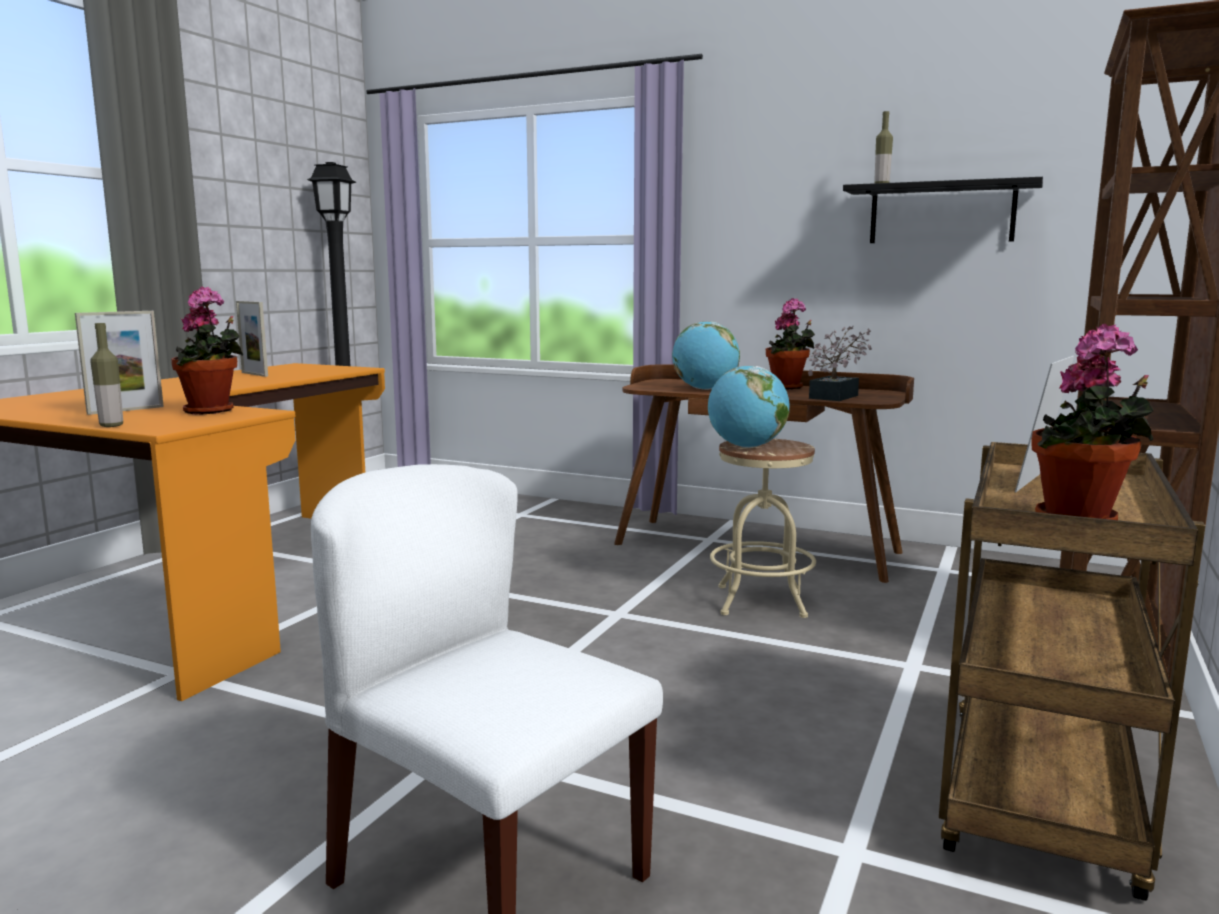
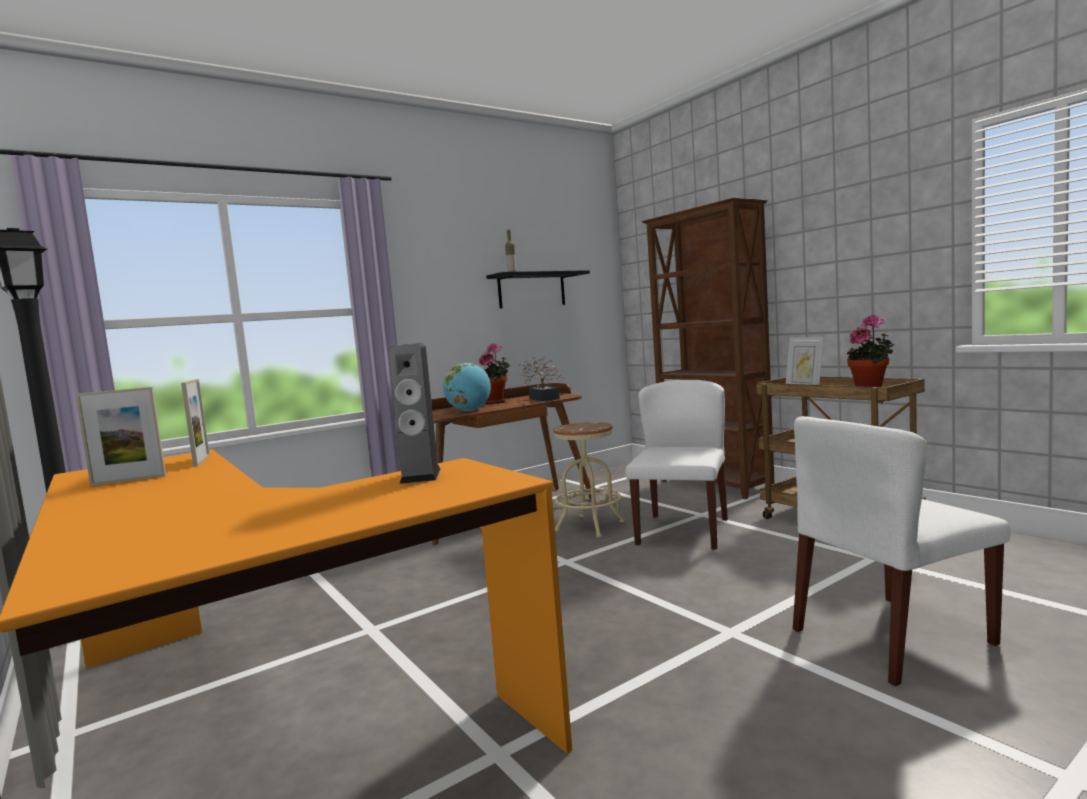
camera: 60 degrees left, 5 degrees down
picture frame [75,311,164,415] -> picture frame moved to [181,379,210,467]
bottle [90,323,123,427] -> none
potted plant [171,286,243,414] -> speaker [388,343,441,484]
globe [708,366,789,448] -> none
none -> white chair [626,380,728,550]

